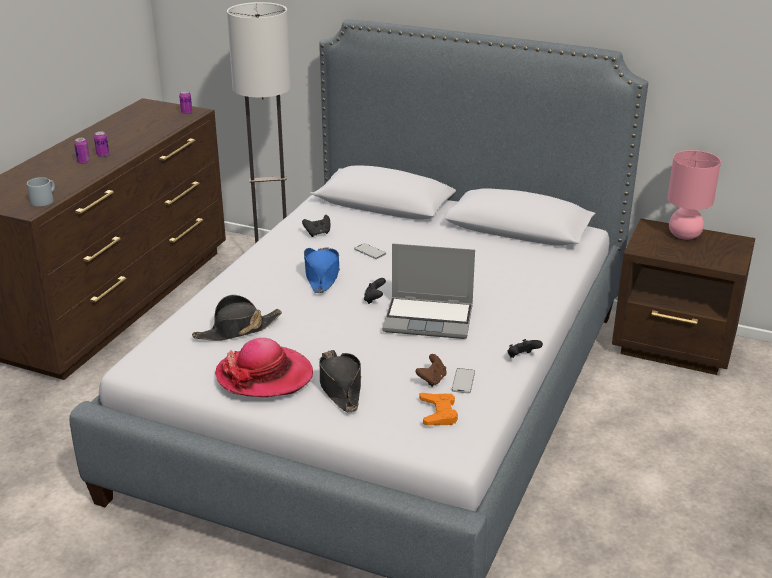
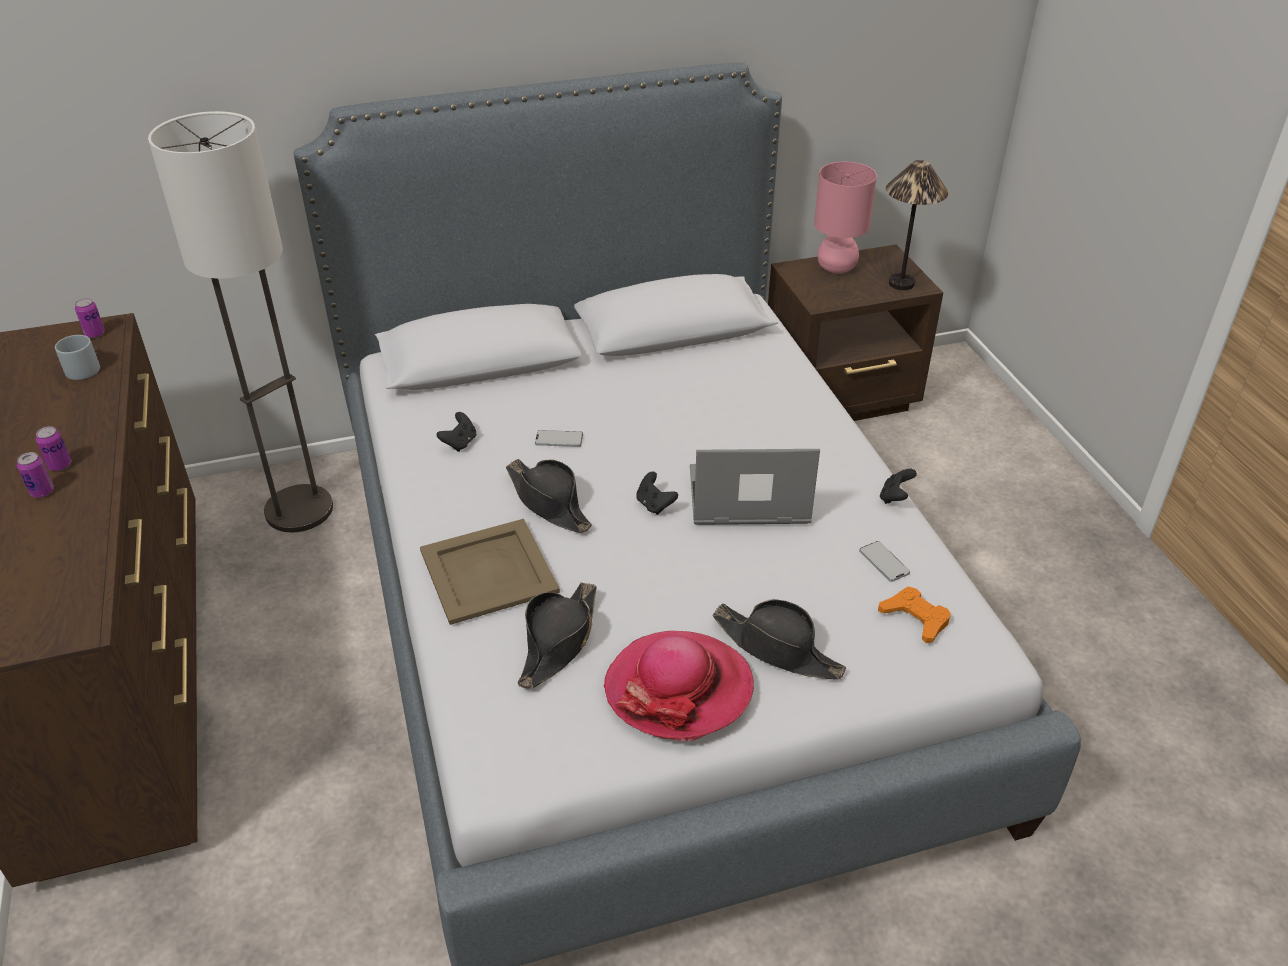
camera: 40 degrees left, 10 degrees up
grey mug [27,177,55,207] -> grey mug moved to [55,335,100,380]
blue hat [304,247,340,293] -> black hat [506,459,592,533]
laptop [382,244,475,339] -> laptop turned 150 degrees counterclockwise [690,449,820,525]
brown game controller [416,354,446,387] -> none
none -> beige tray [420,519,560,625]
none -> table lamp [886,160,948,290]

